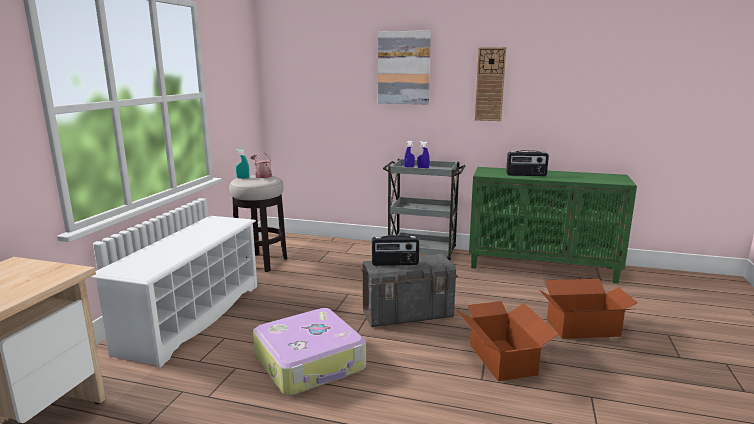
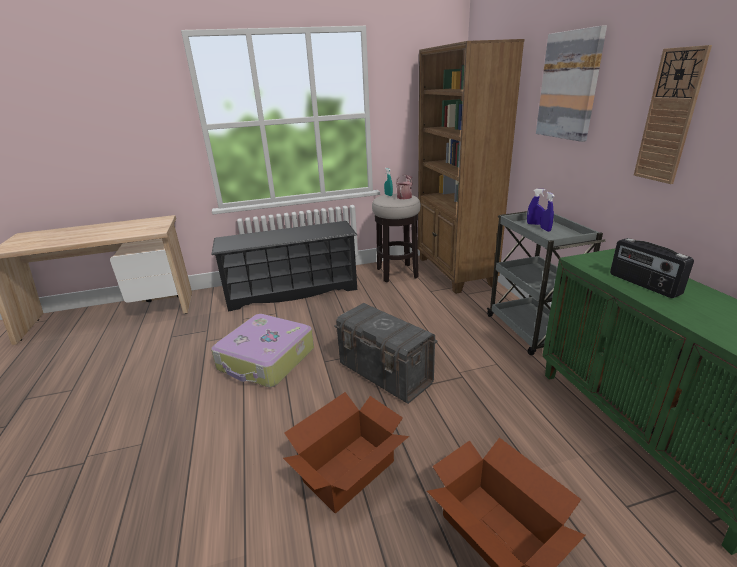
camera: 60 degrees right, 10 degrees up
white shoe rack [89,216,257,368] -> black shoe rack [211,221,357,311]
radio [372,235,419,266] -> none
none -> brown bookcase [418,39,524,294]

